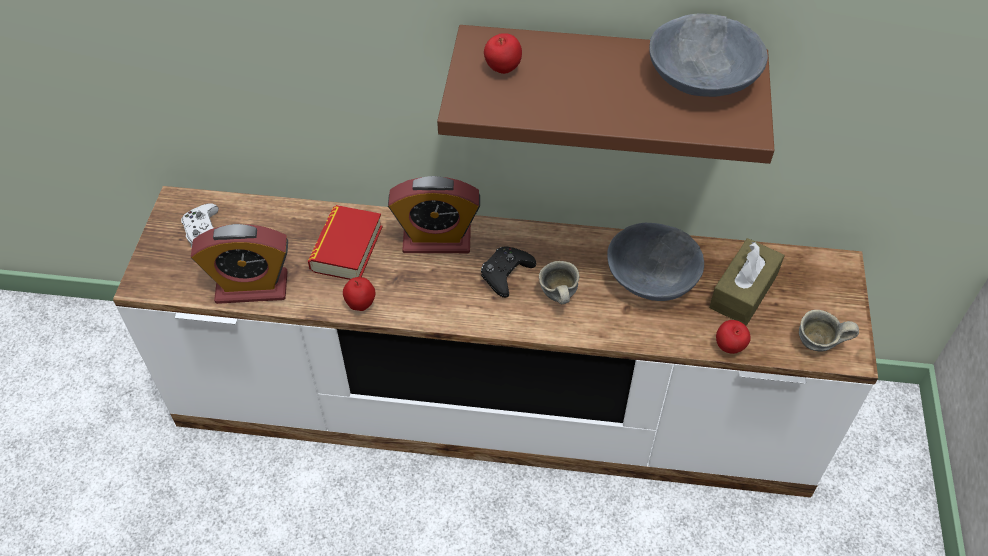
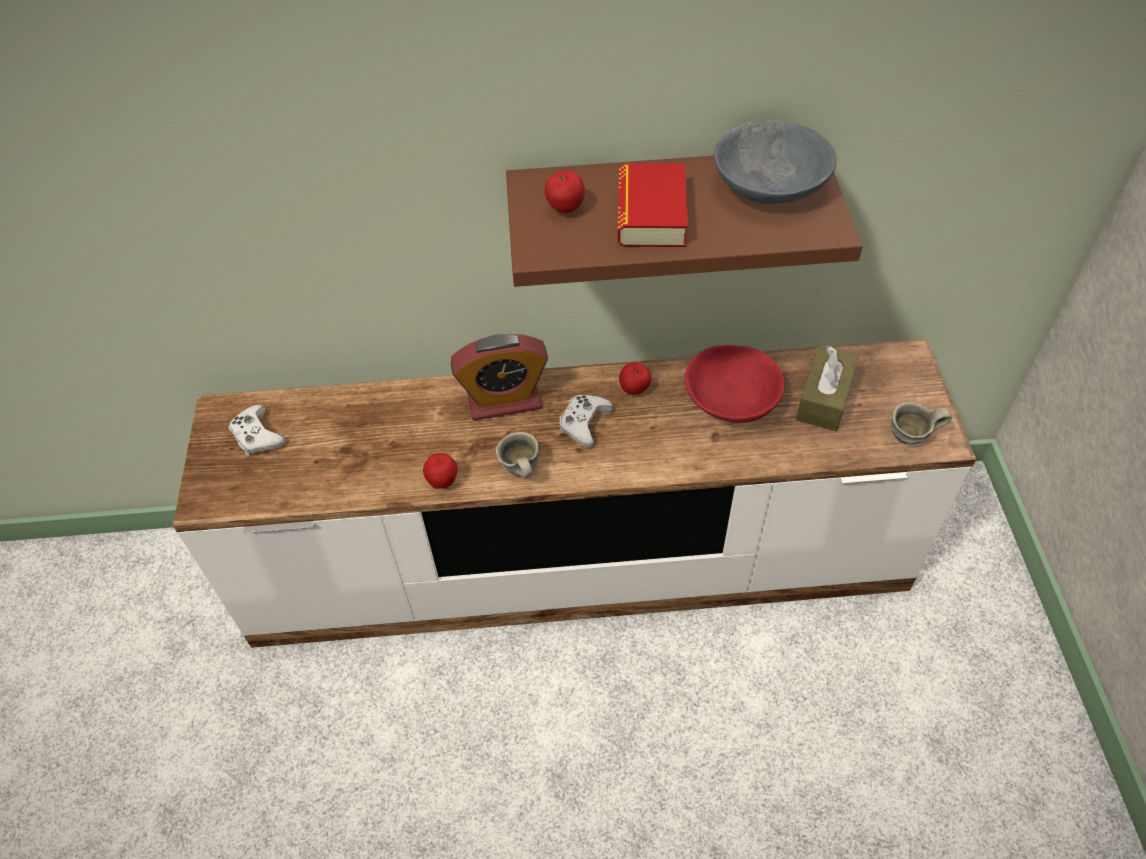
camera: 10 degrees left, 0 degrees up
alarm clock [191,224,288,304] -> none
book [308,205,383,280] -> book moved to [618,163,688,247]
black game controller [481,246,536,298] -> white game controller [560,395,613,448]
grey mug [539,261,579,304] -> grey mug moved to [496,432,539,478]
grey bowl [607,223,704,301] -> red bowl [685,345,785,423]
apple [716,320,751,354] -> apple moved to [619,362,652,395]

